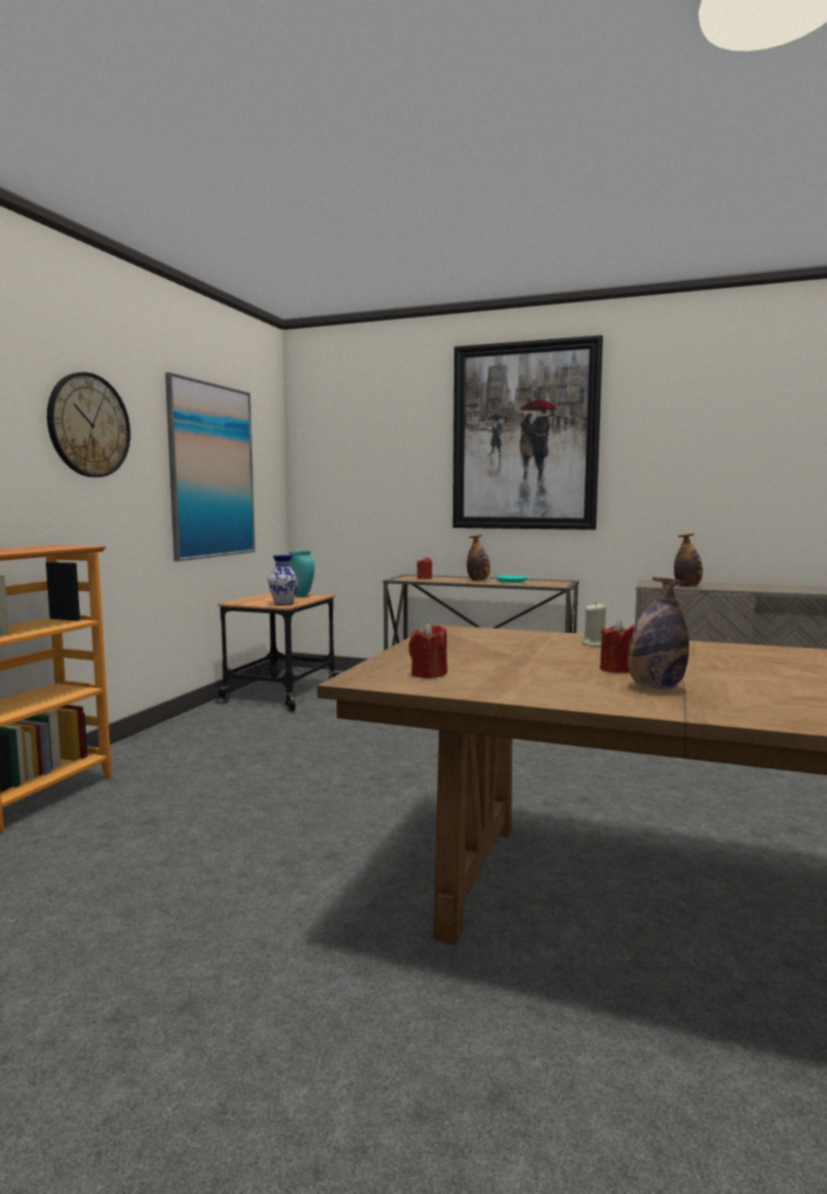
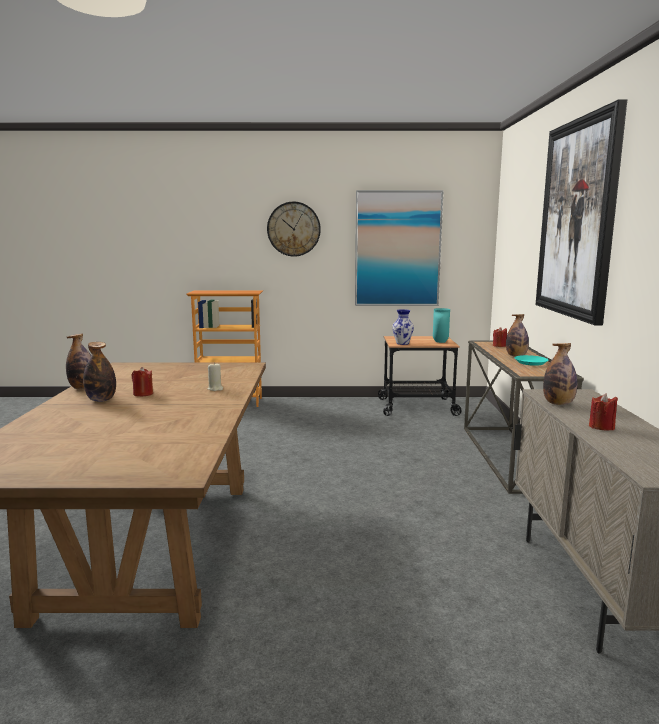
camera: 70 degrees right, 5 degrees up
red candle [409,623,447,678] -> red candle moved to [589,393,618,431]
none -> bottle [66,333,91,389]

